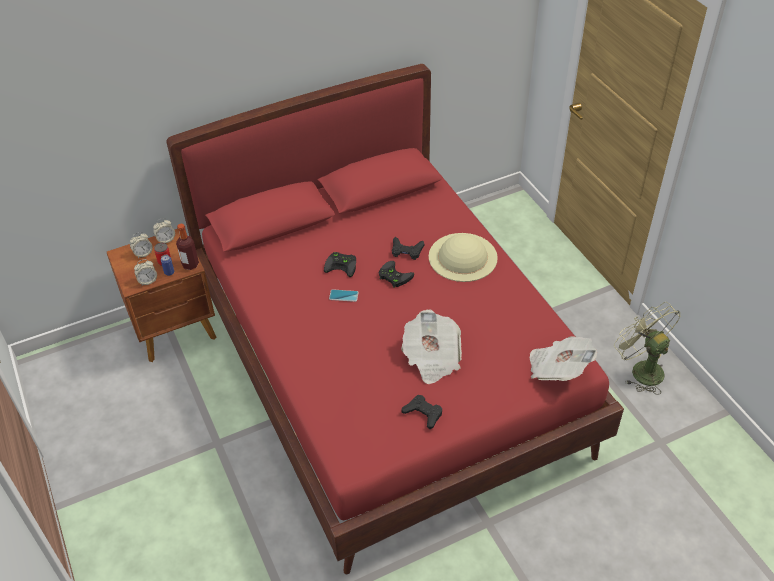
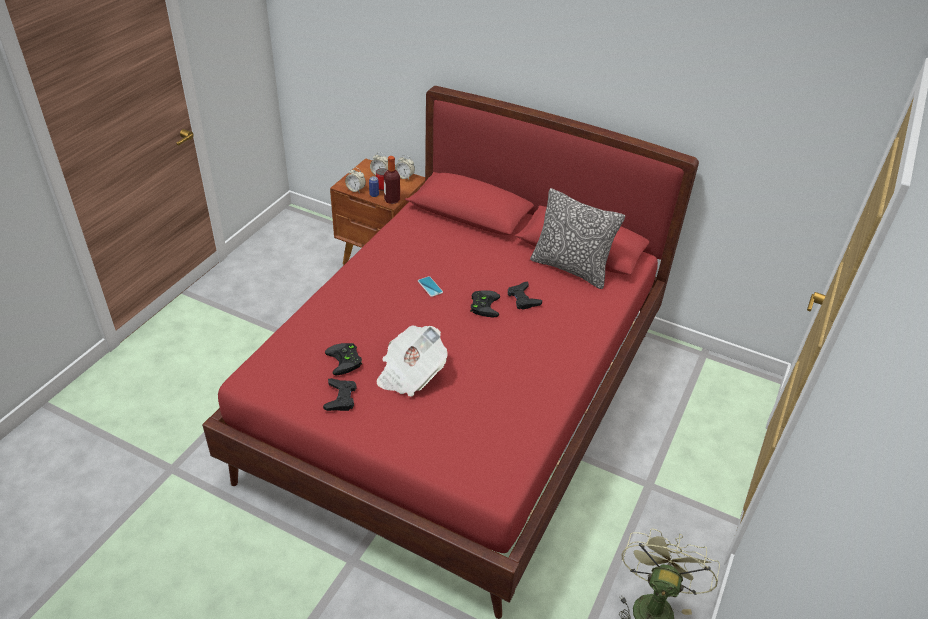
camera: 50 degrees right, 5 degrees down
black game controller [324,252,356,277] -> black game controller moved to [325,343,362,375]
beige hat [429,233,498,282] -> none
newspaper [530,336,597,381] -> none
none -> pillow [530,188,625,289]

